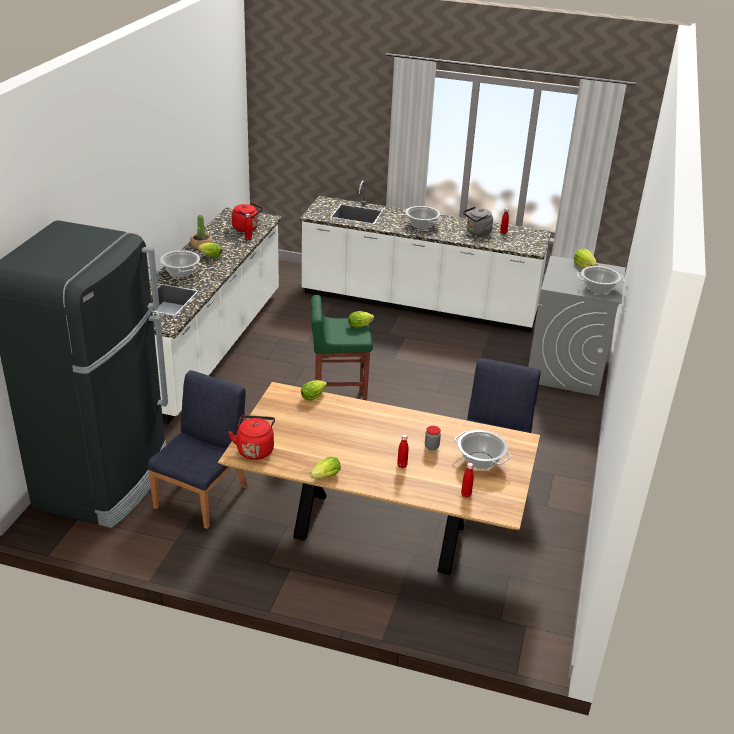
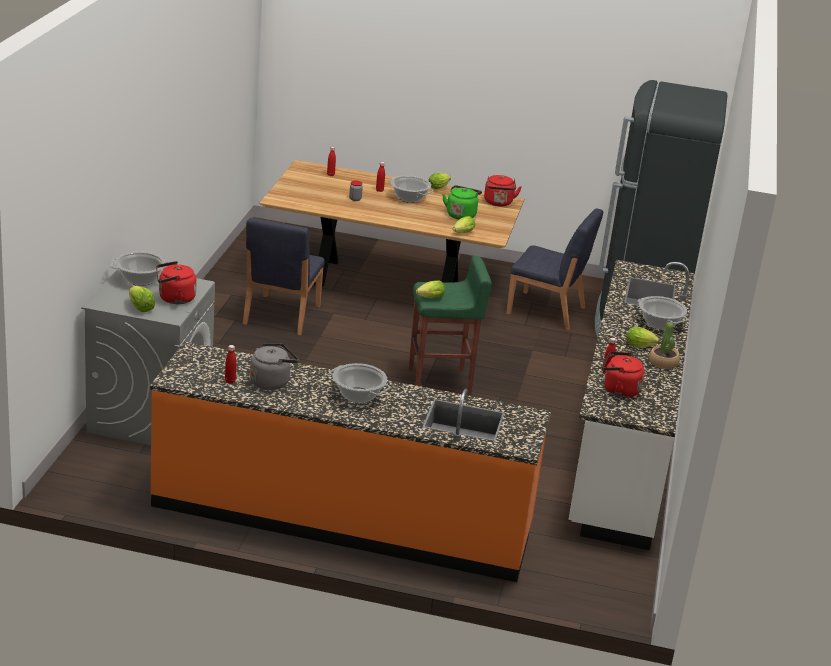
camera: 175 degrees right, 5 degrees down
blue chair [148,370,248,529] -> blue chair turned 90 degrees counterclockwise [506,209,603,330]
white counter [300,181,551,333] -> orange counter [150,341,551,582]
cooking pot [454,430,511,469] -> cooking pot moved to [388,175,433,203]
none -> red kettle [156,261,197,304]
none -> green kettle [442,185,482,220]

